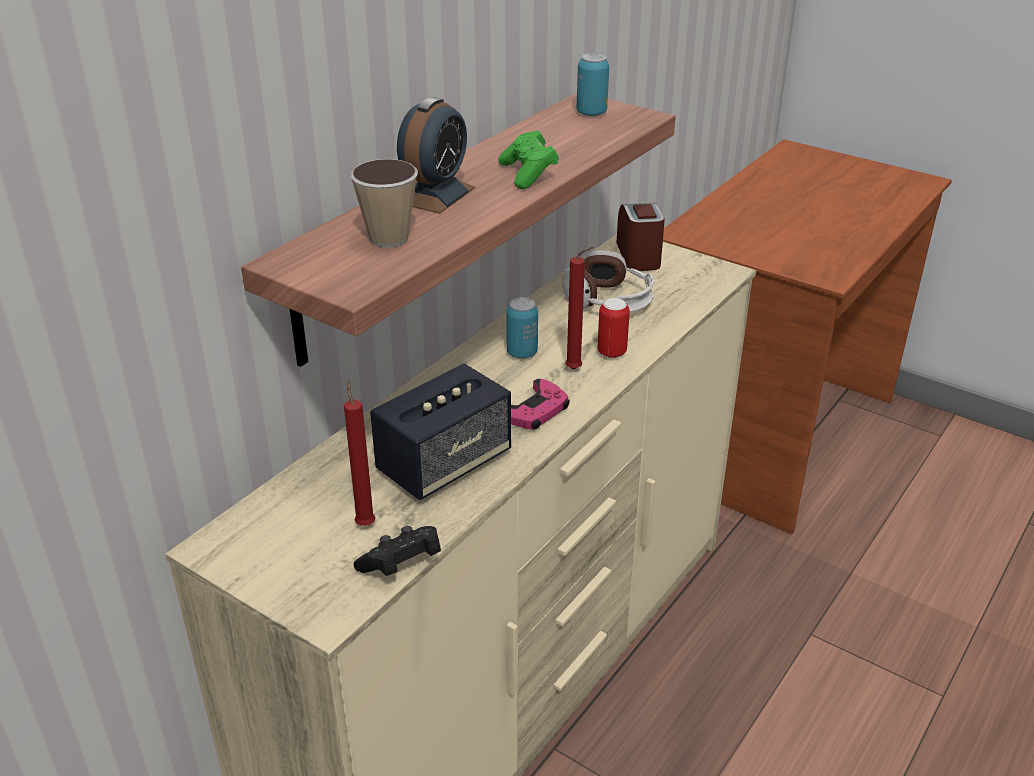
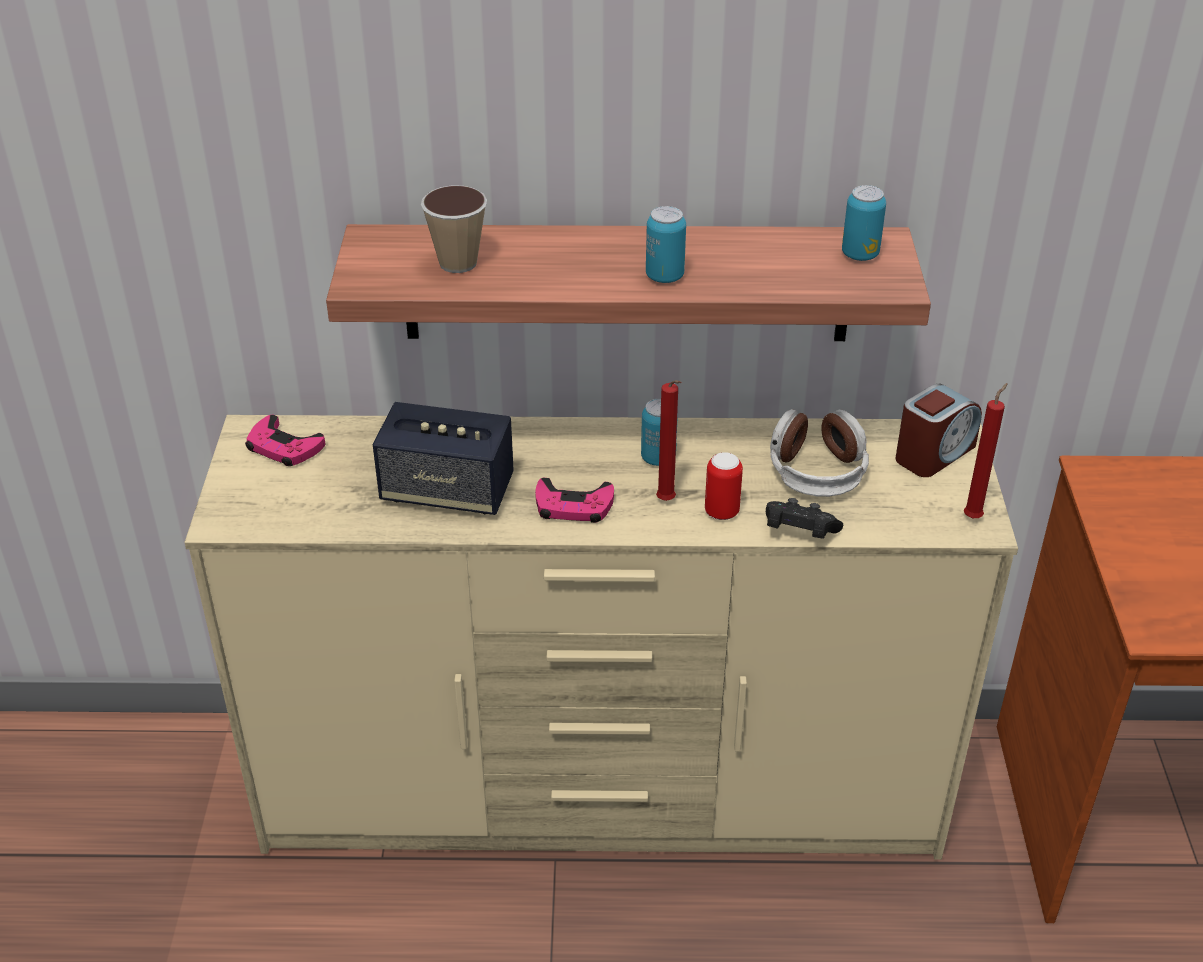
camera: 55 degrees right, 5 degrees up
red candle [344,379,376,526] -> red candle moved to [964,383,1008,518]
black game controller [353,526,441,576] -> black game controller moved to [766,498,843,539]
alarm clock [397,97,475,214] -> none
green game controller [498,130,559,189] -> can [646,206,686,283]
none -> pink game controller [245,415,325,466]

